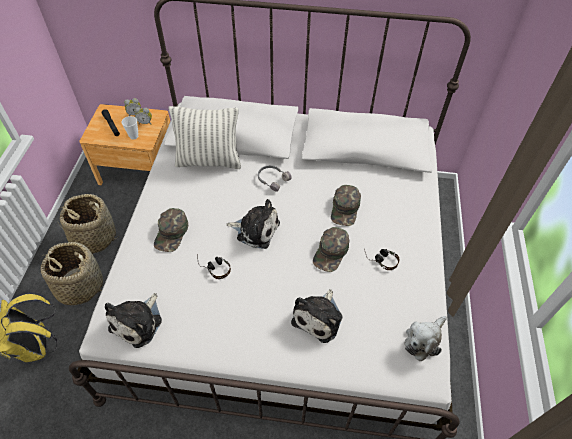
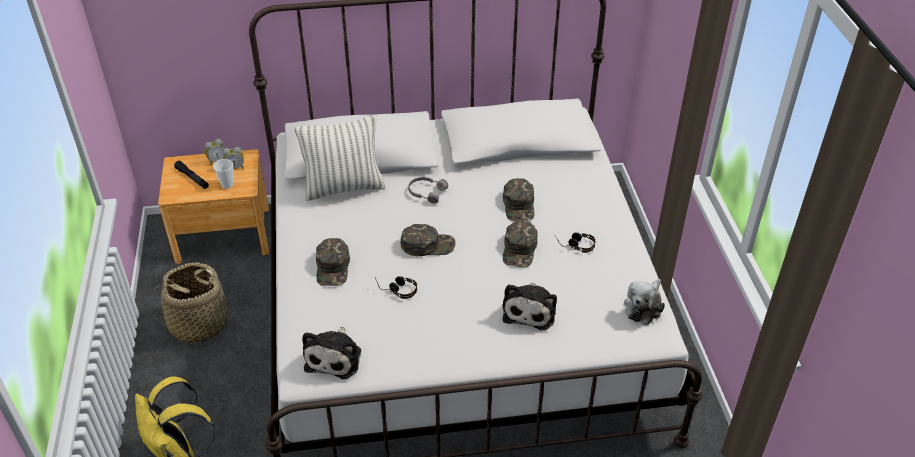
camera: 15 degrees left, 10 degrees down
basket [40,242,103,306] -> none
plush toy [226,199,280,249] -> green cap [401,224,455,256]

